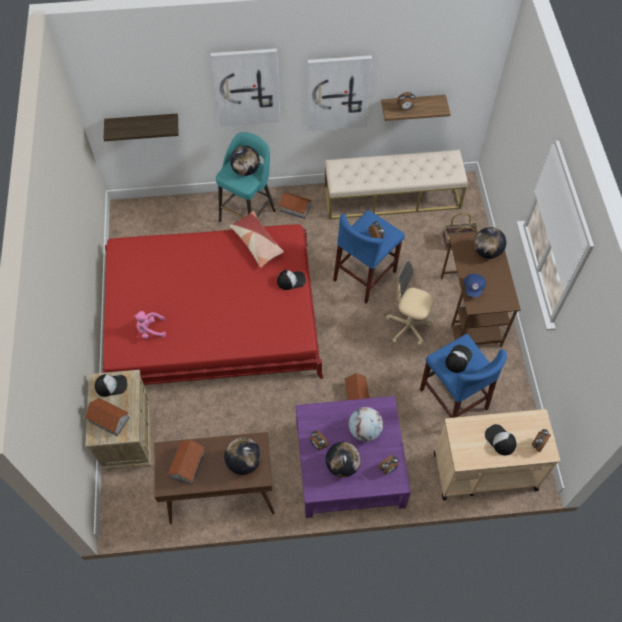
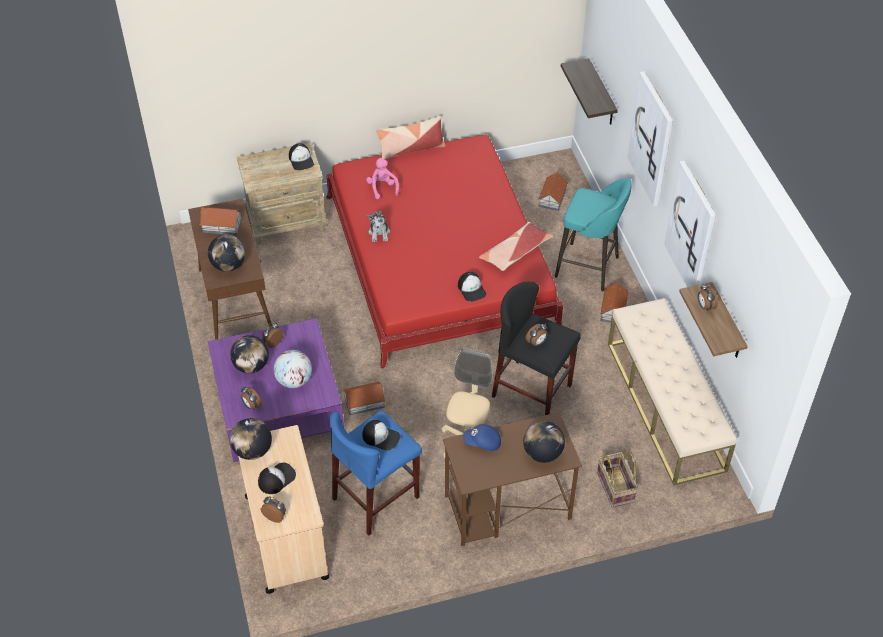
camera: 80 degrees right, 10 degrees down
toy house [85,398,130,436] -> toy house moved to [538,172,568,211]
globe [230,146,260,176] -> globe moved to [230,418,272,460]
blue stool [333,210,405,304] -> black stool [492,282,581,415]
none -> plush toy [367,211,390,242]
none -> pillow [376,116,446,159]

